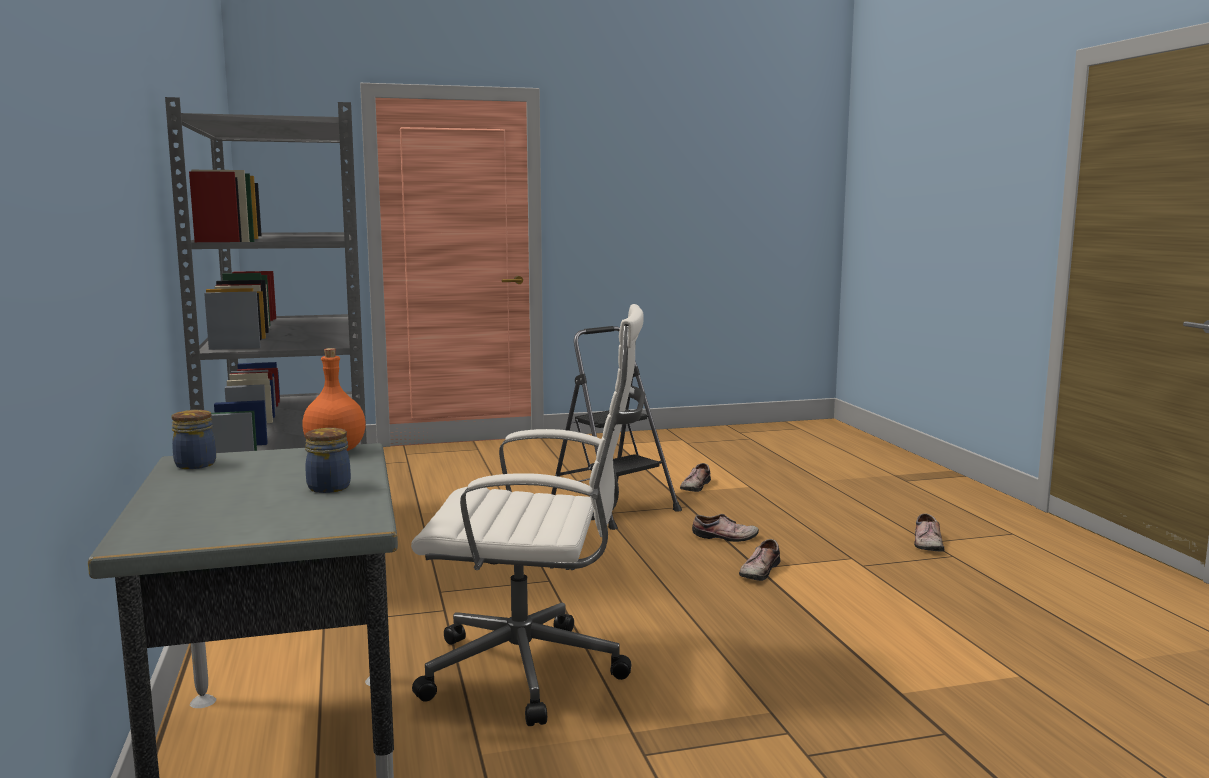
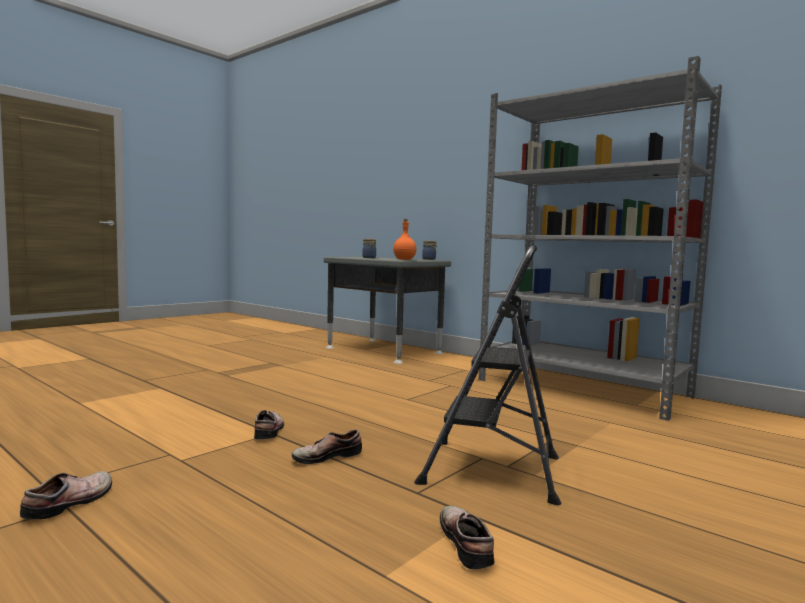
camera: 145 degrees right, 5 degrees down
white office chair [411,304,645,726] -> none
shoe [914,513,944,551] -> shoe turned 45 degrees clockwise [20,471,112,519]

